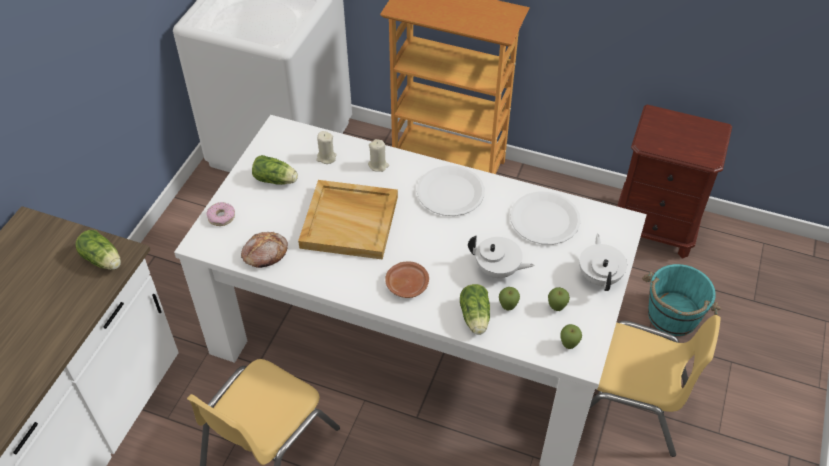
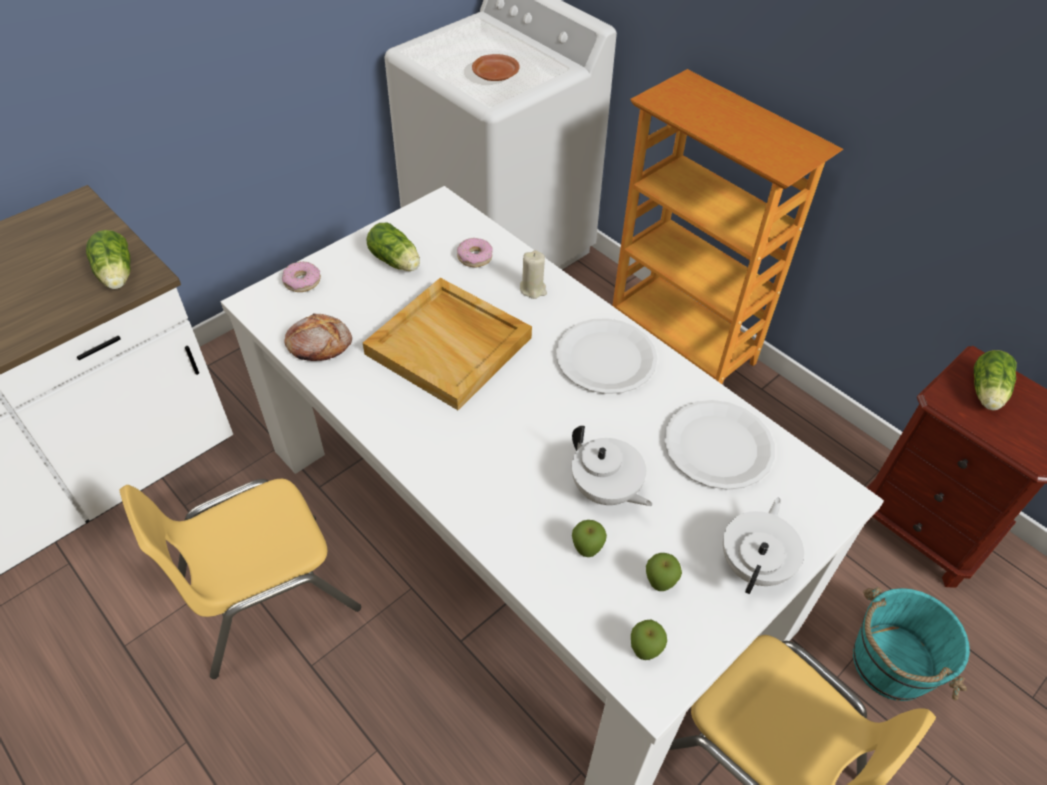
camera: 25 degrees right, 0 degrees up
beige candle [316,131,337,164] -> donut [457,238,493,267]
brown plate [385,262,429,298] -> brown plate moved to [472,54,520,81]
lettuce [460,284,490,335] -> lettuce moved to [974,350,1017,410]

